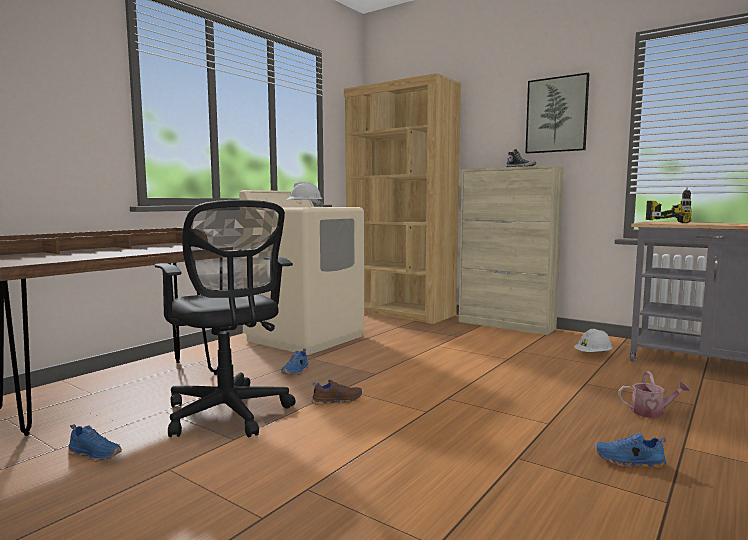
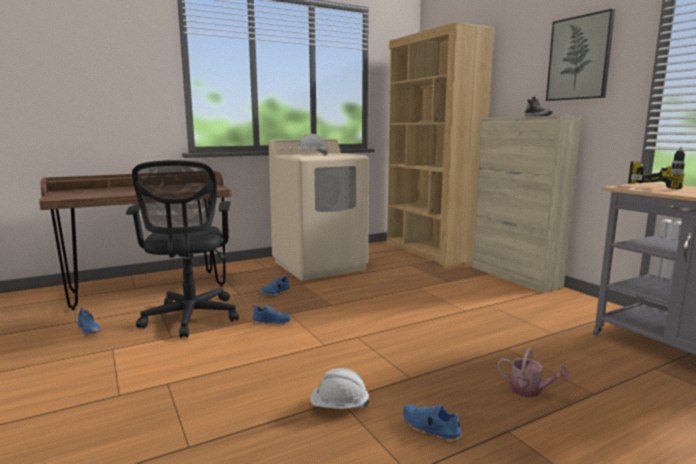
camera: 25 degrees right, 5 degrees up
brown shoe [312,379,362,405] -> blue shoe [252,305,292,326]
white hard hat [574,329,613,353] -> white hard hat moved to [310,368,370,409]

